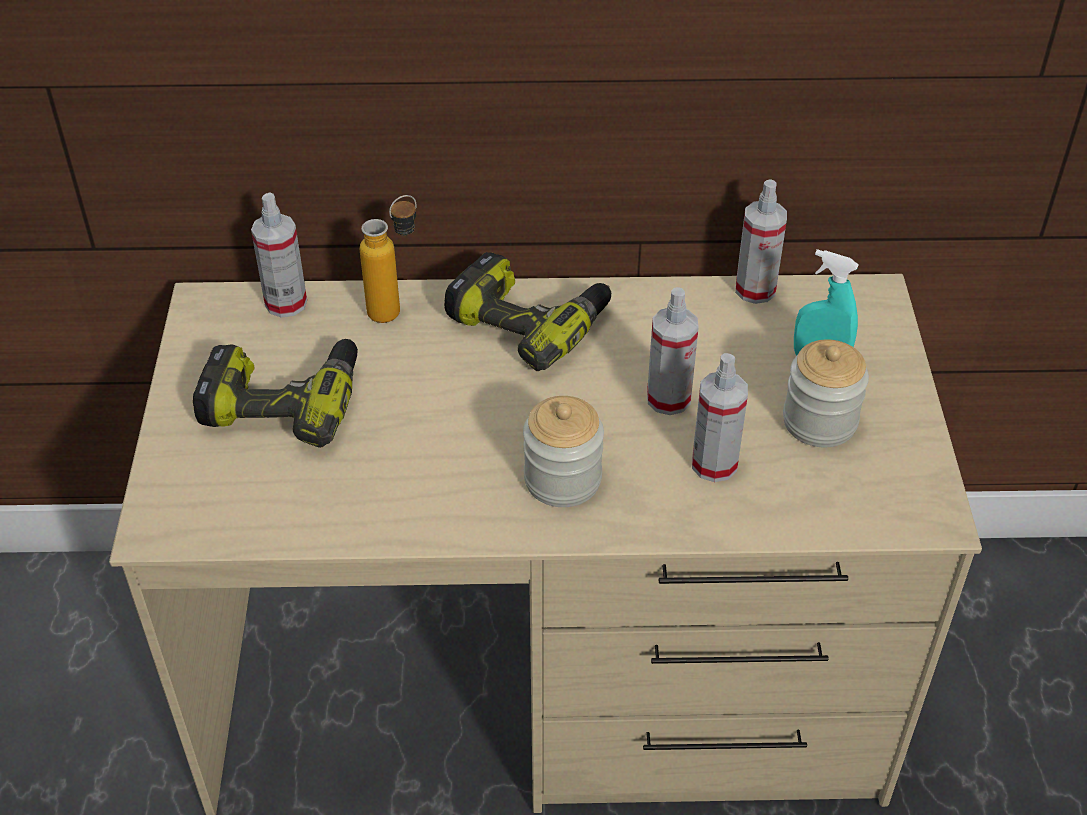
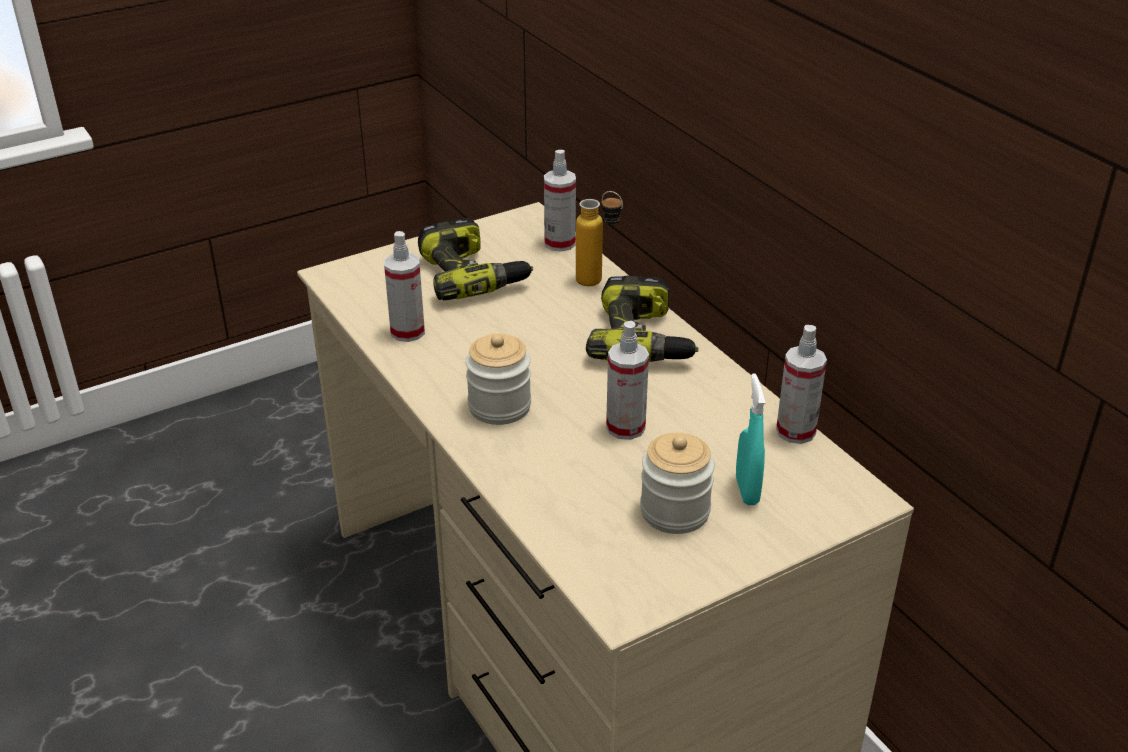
camera: 60 degrees right, 10 degrees down
spray bottle [692,353,748,482] -> spray bottle moved to [384,231,425,342]

